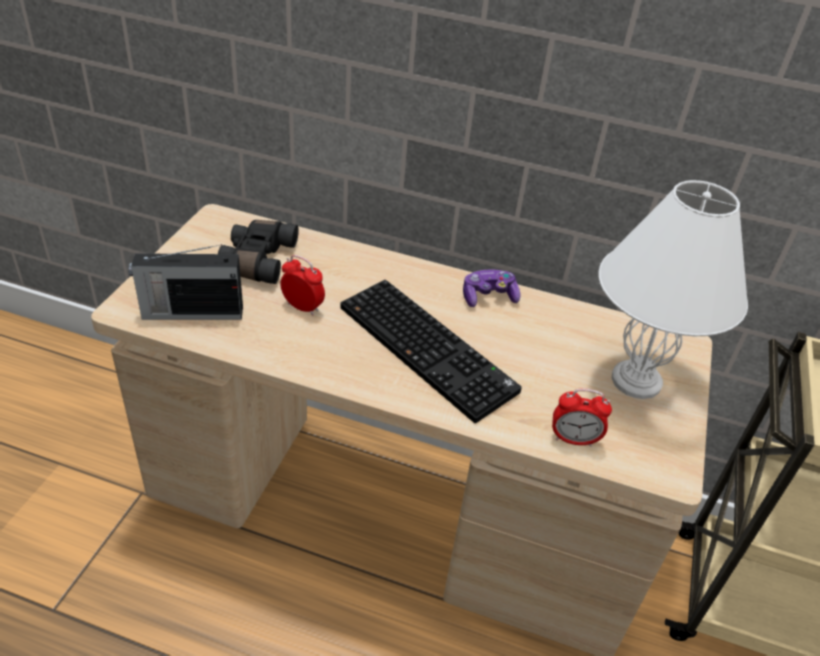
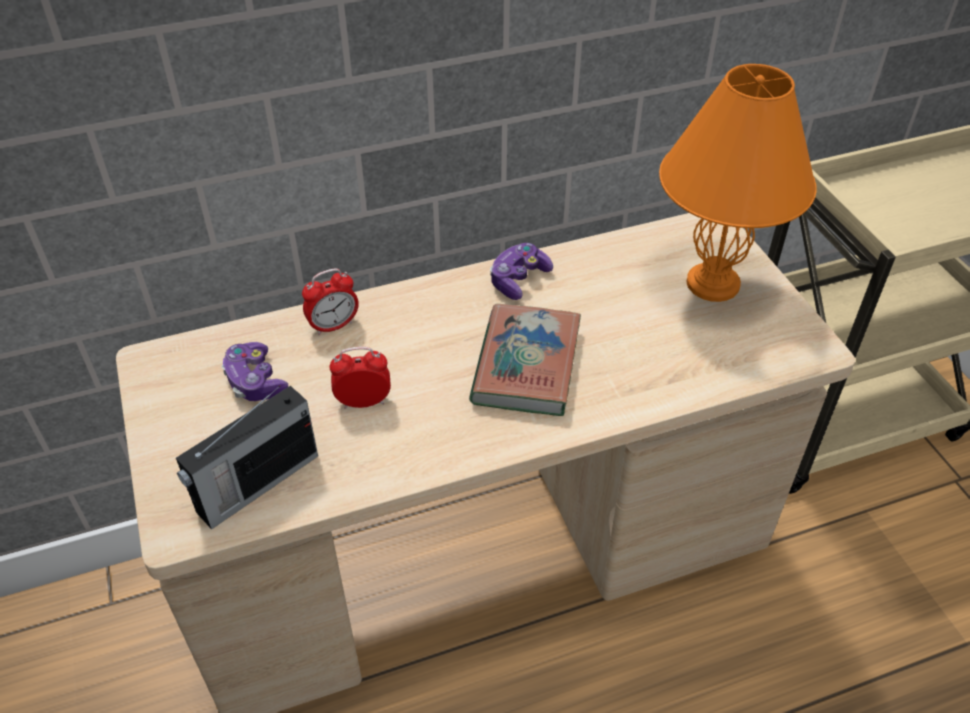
camera: 35 degrees left, 5 degrees up
black binoculars [218,220,299,284] -> game controller [222,342,288,401]
keyboard [341,280,522,423] -> book [469,304,581,416]
alarm clock [552,388,612,447] -> alarm clock moved to [302,268,359,335]
white table lamp [598,180,748,399] -> orange table lamp [659,64,817,302]

